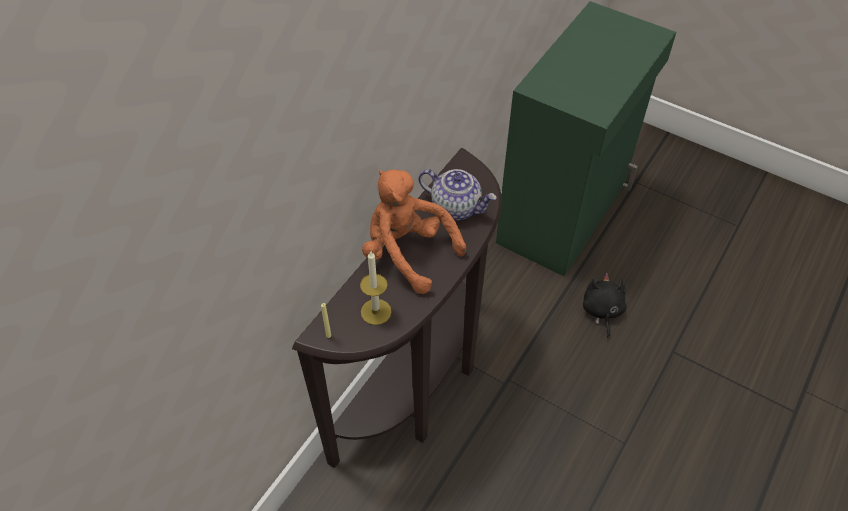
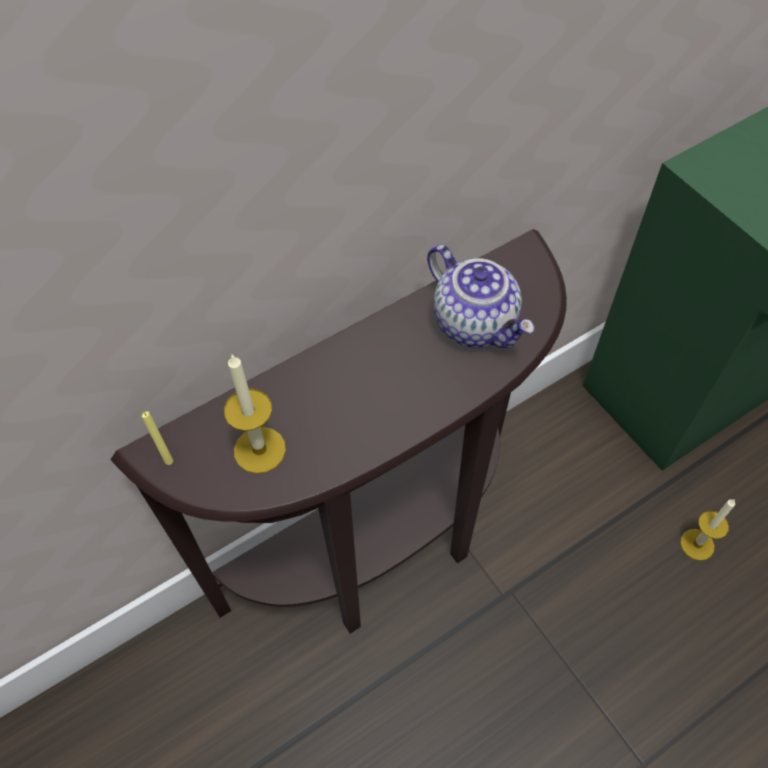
camera: 25 degrees right, 5 degrees up
orange plush toy [362,169,466,294] -> none
black plush toy [583,273,626,338] -> candle [680,499,735,561]

